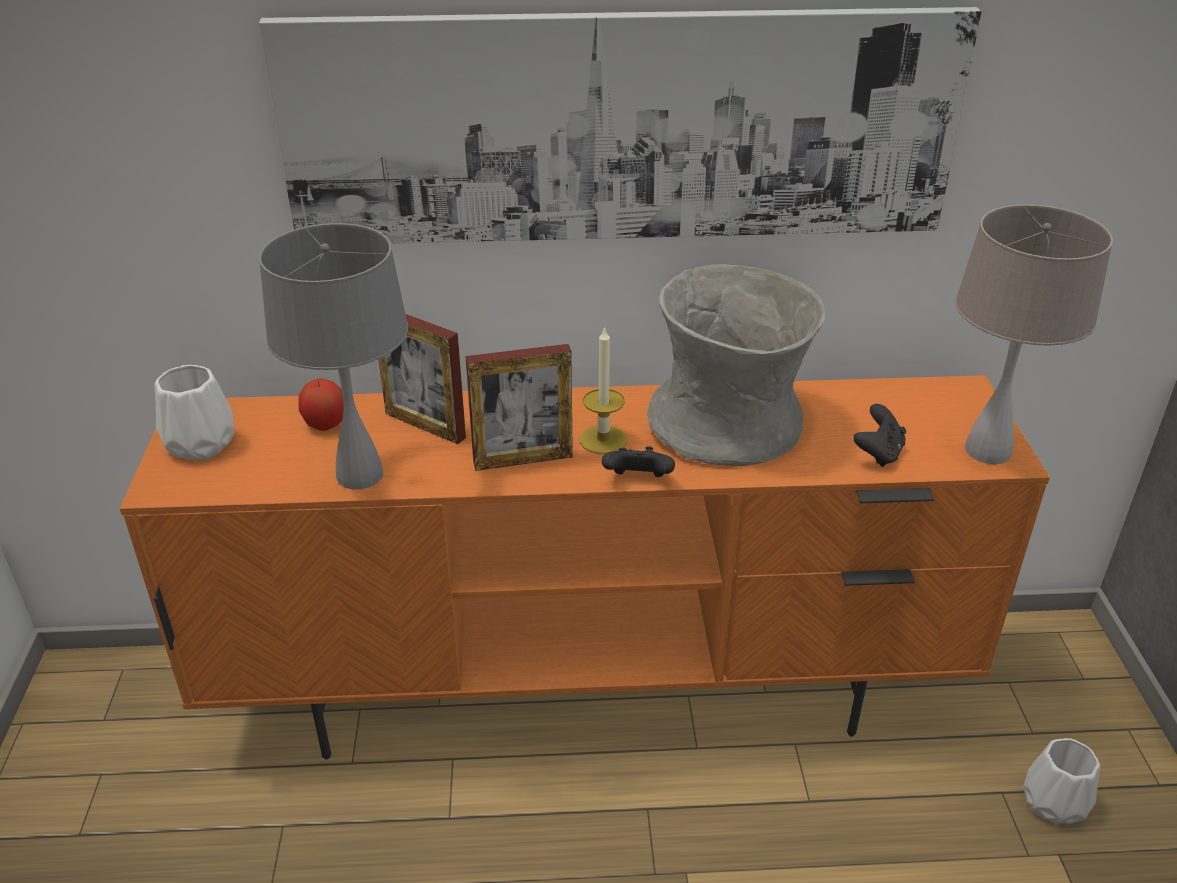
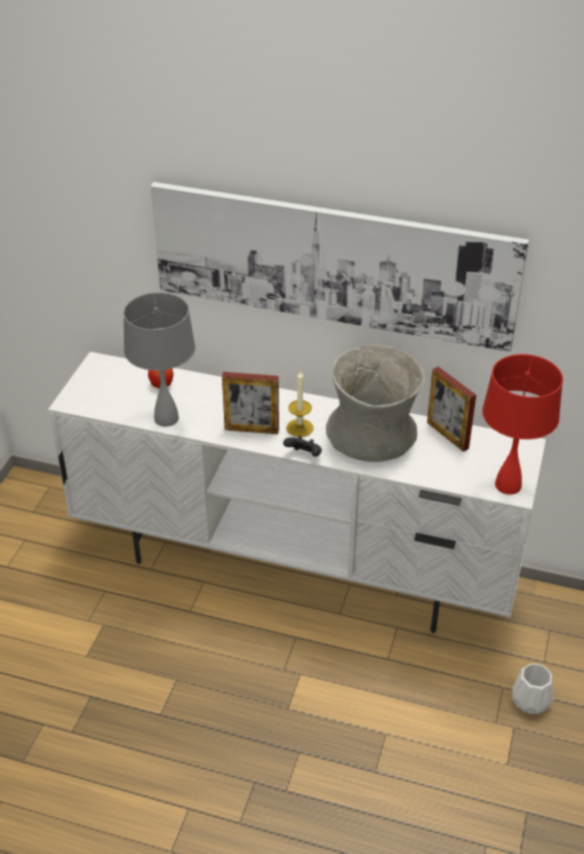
camera: 20 degrees right, 5 degrees up
orange tv stand [120,375,1050,759] -> white tv stand [48,352,546,633]
white vase [155,365,234,461] -> none
picture frame [379,314,466,444] -> picture frame moved to [427,367,476,452]
black game controller [853,404,906,467] -> none
beige table lamp [955,204,1113,464] -> red table lamp [482,354,563,495]

